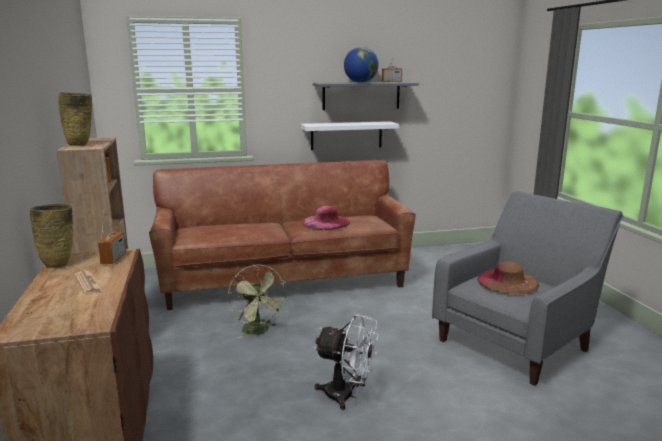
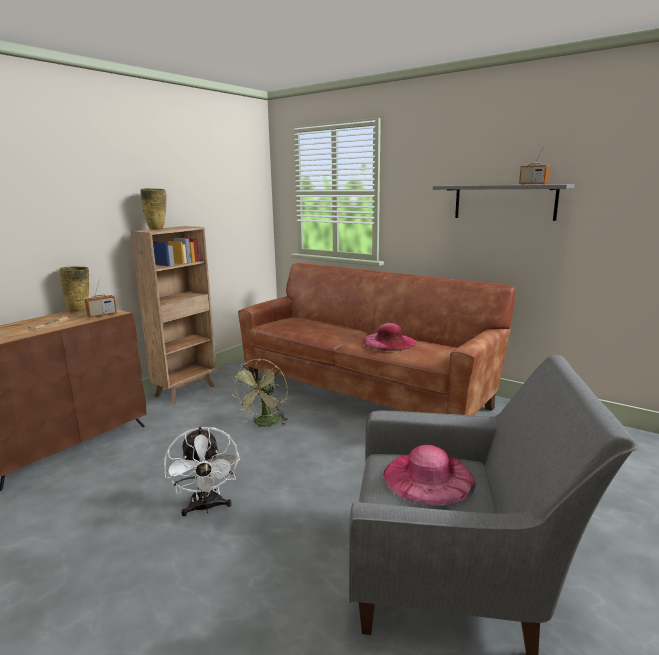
camera: 50 degrees right, 0 degrees up
white shelf [301,121,399,150] -> none
globe [344,47,378,83] -> none
brown hat [477,261,539,294] -> pink hat [384,445,476,506]

